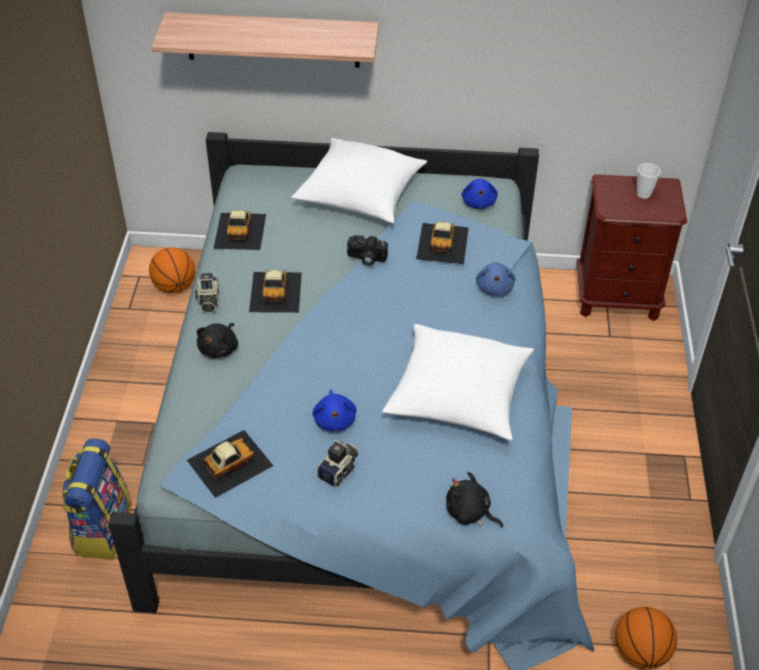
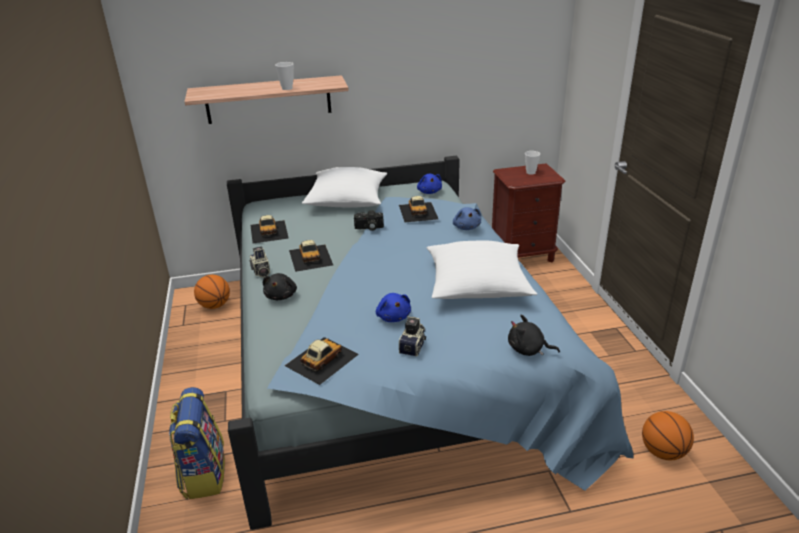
camera: 15 degrees left, 15 degrees down
none -> cup [275,62,293,90]

